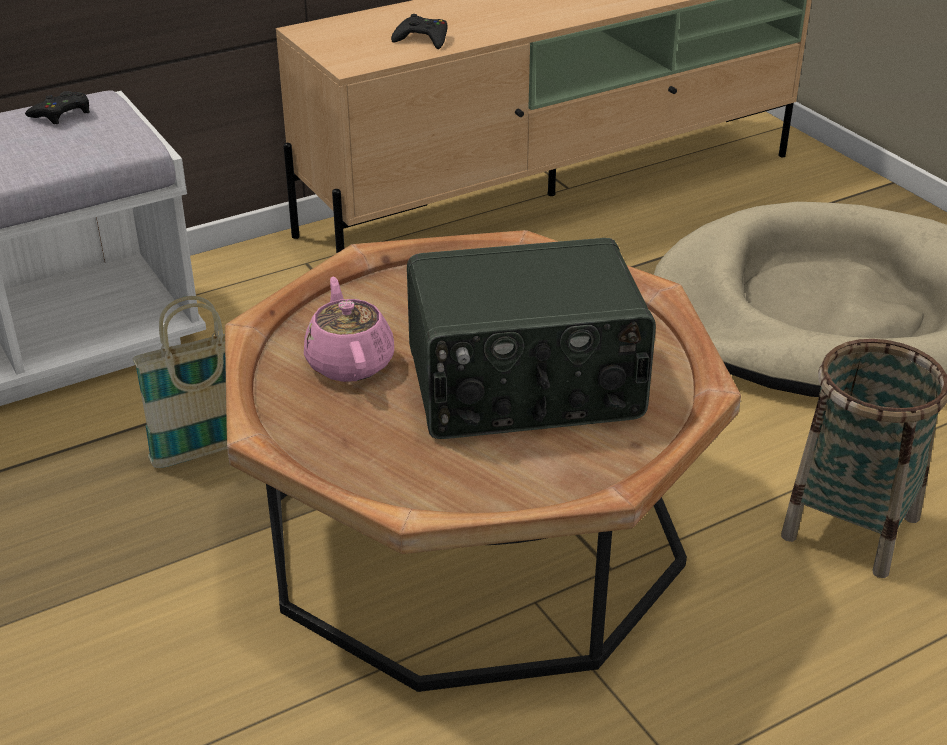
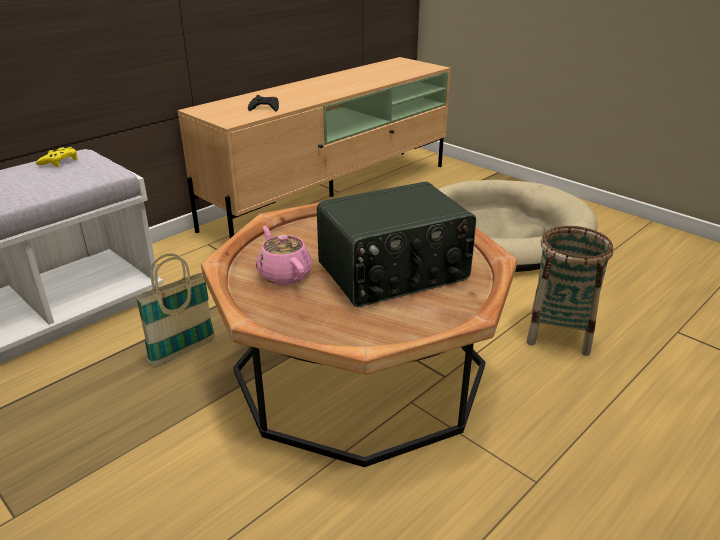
camera: 15 degrees left, 5 degrees down
black game controller [25,91,90,124] -> yellow game controller [36,147,78,167]

